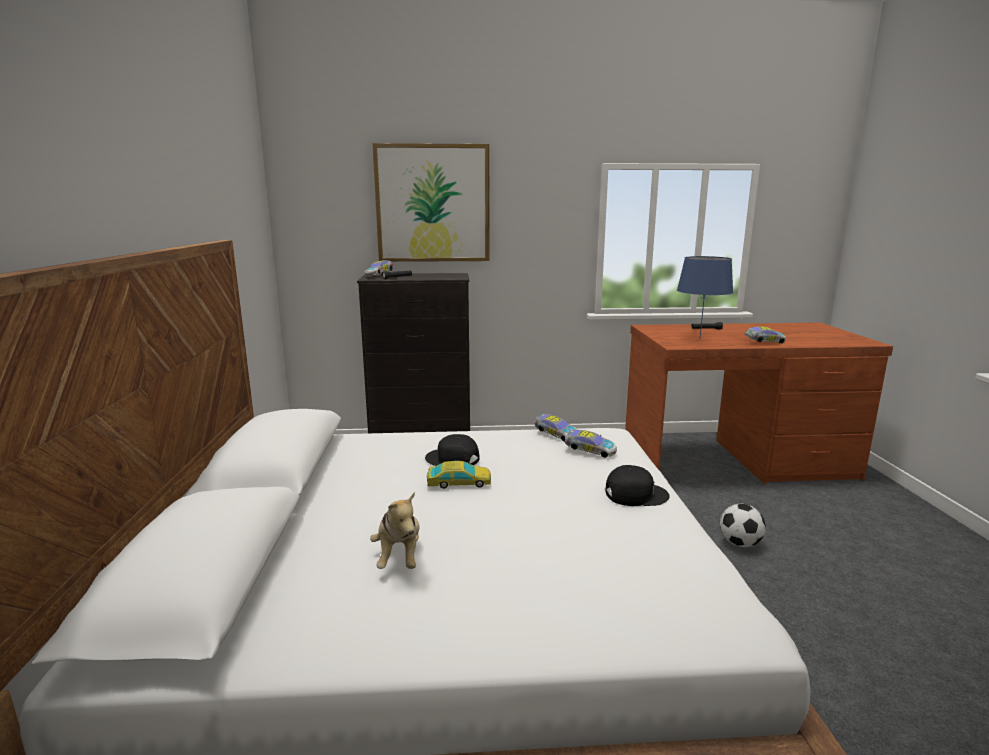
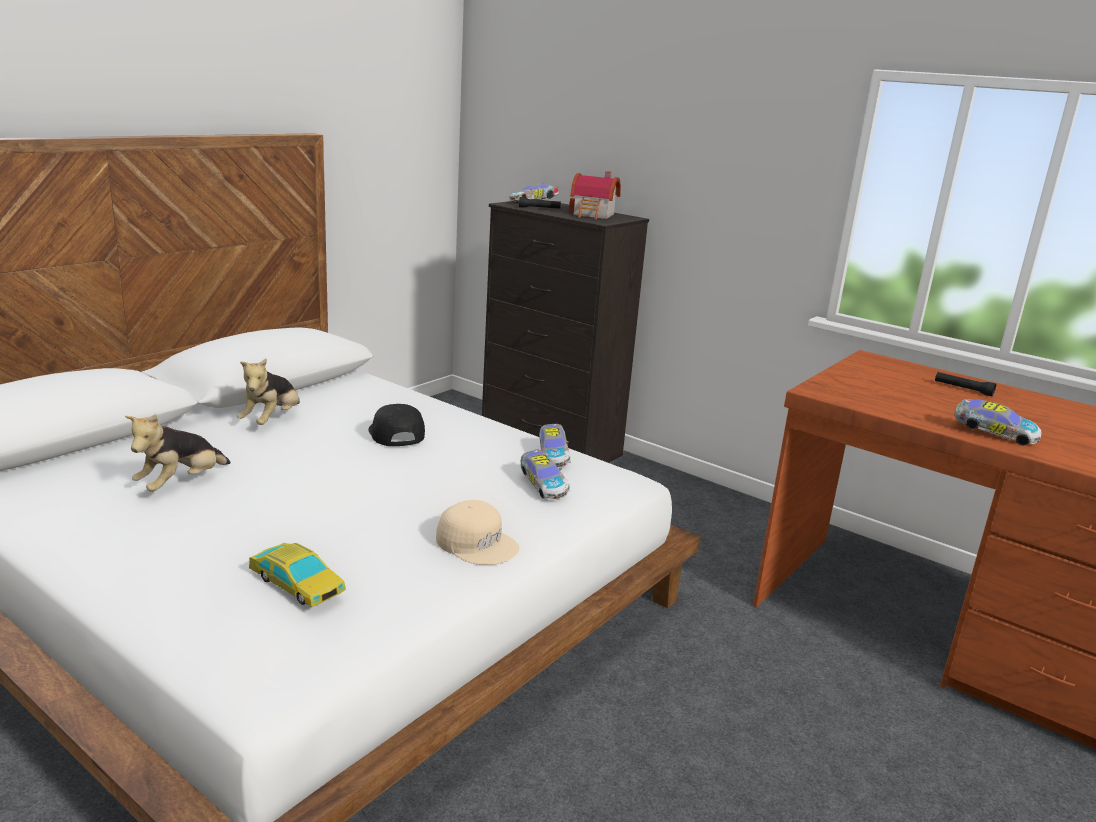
camera: 40 degrees right, 5 degrees up
picture [372,143,490,262] -> none
toy car [427,461,491,489] -> toy car moved to [249,543,346,607]
black cap [605,465,669,506] -> beige cap [436,500,519,565]
blue table lamp [677,256,733,337] -> none
football [720,504,766,547] -> none
none -> plush toy [237,358,300,425]
none -> toy house [569,171,621,219]

